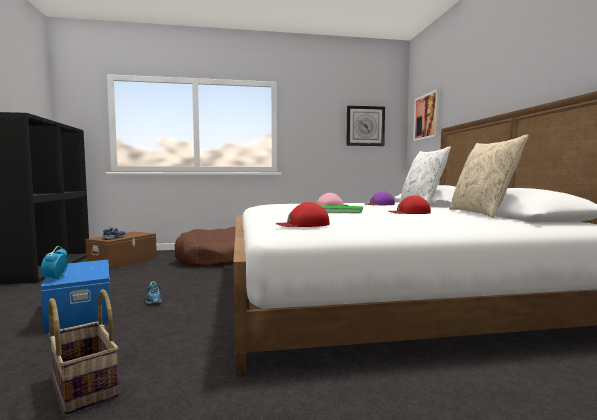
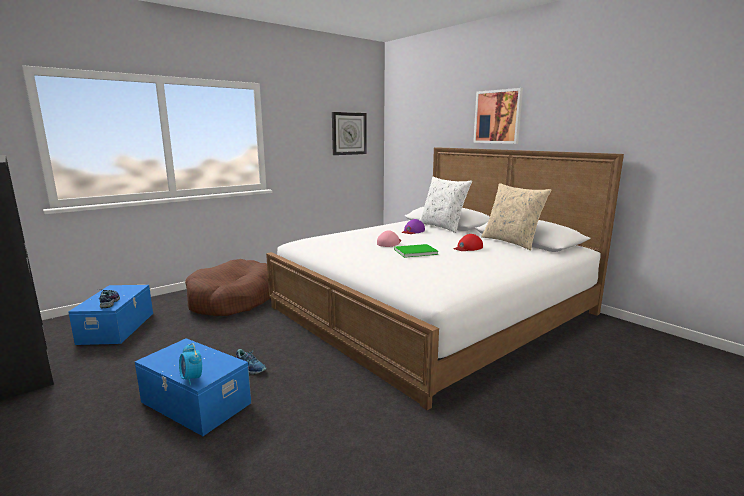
camera: 30 degrees left, 10 degrees up
basket [48,289,119,415] -> none
brown storage box [85,231,157,270] -> blue storage box [68,285,153,345]
red cap [275,202,330,227] -> none
picture [413,89,440,141] -> picture moved to [473,88,523,144]

